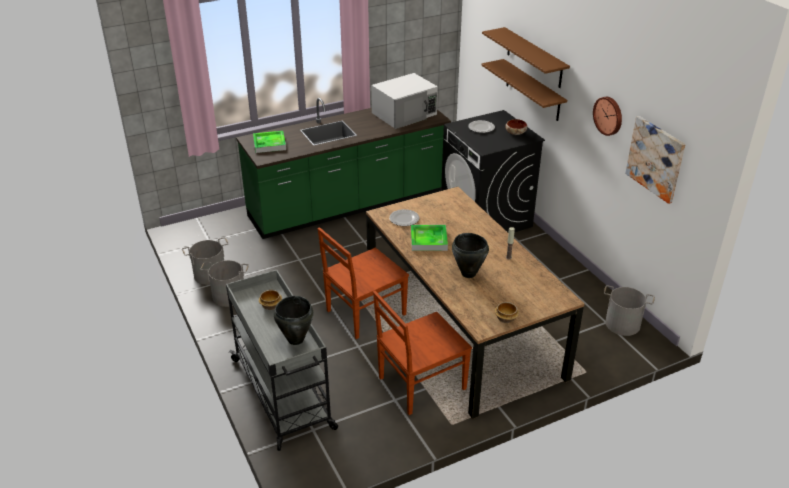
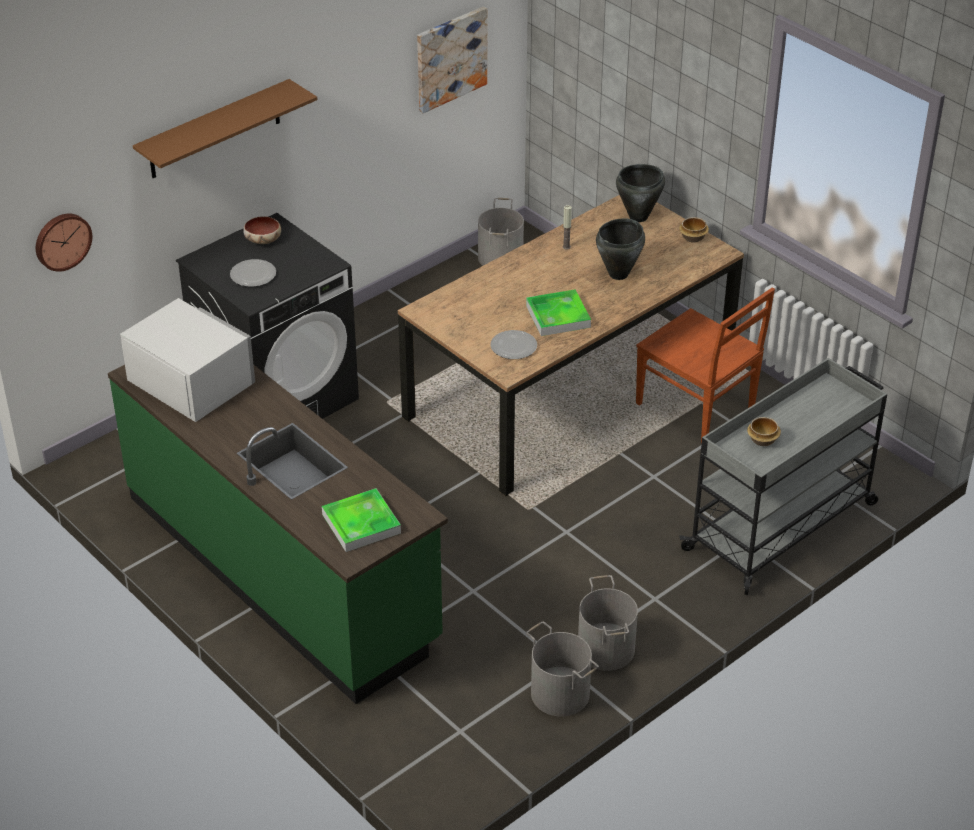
camera: 105 degrees left, 5 degrees up
black cooking pot [274,296,313,345] -> black cooking pot moved to [616,164,665,222]
brown chair [317,227,409,339] -> none
brown shelf [481,59,567,121] -> none
wall clock [593,97,622,136] -> wall clock moved to [36,214,92,272]

